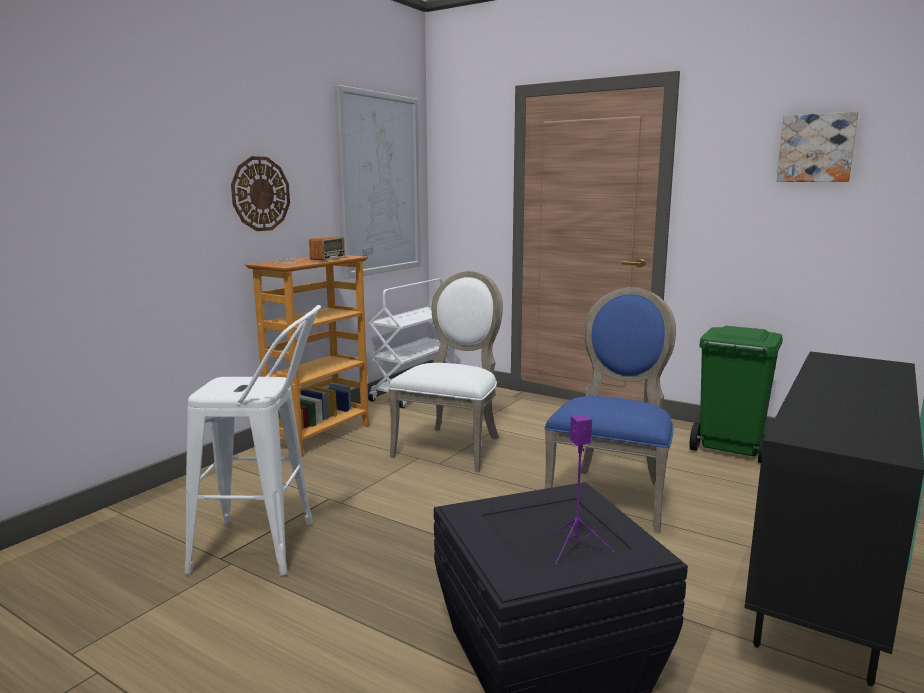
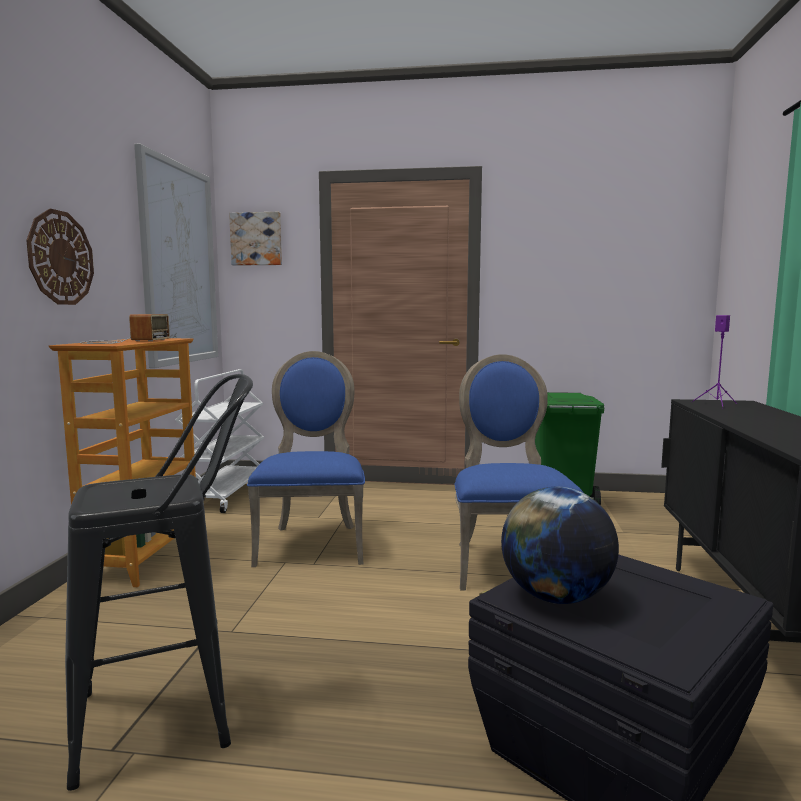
camera: 25 degrees left, 5 degrees down
white stool [184,305,321,576] -> black stool [65,374,253,791]
white chair [388,271,503,472] -> blue chair [247,351,365,567]
purple speaker [555,415,615,565] -> purple speaker moved to [692,315,737,409]
picture [777,112,858,182] -> picture moved to [229,212,282,266]
none -> globe [501,487,619,604]

